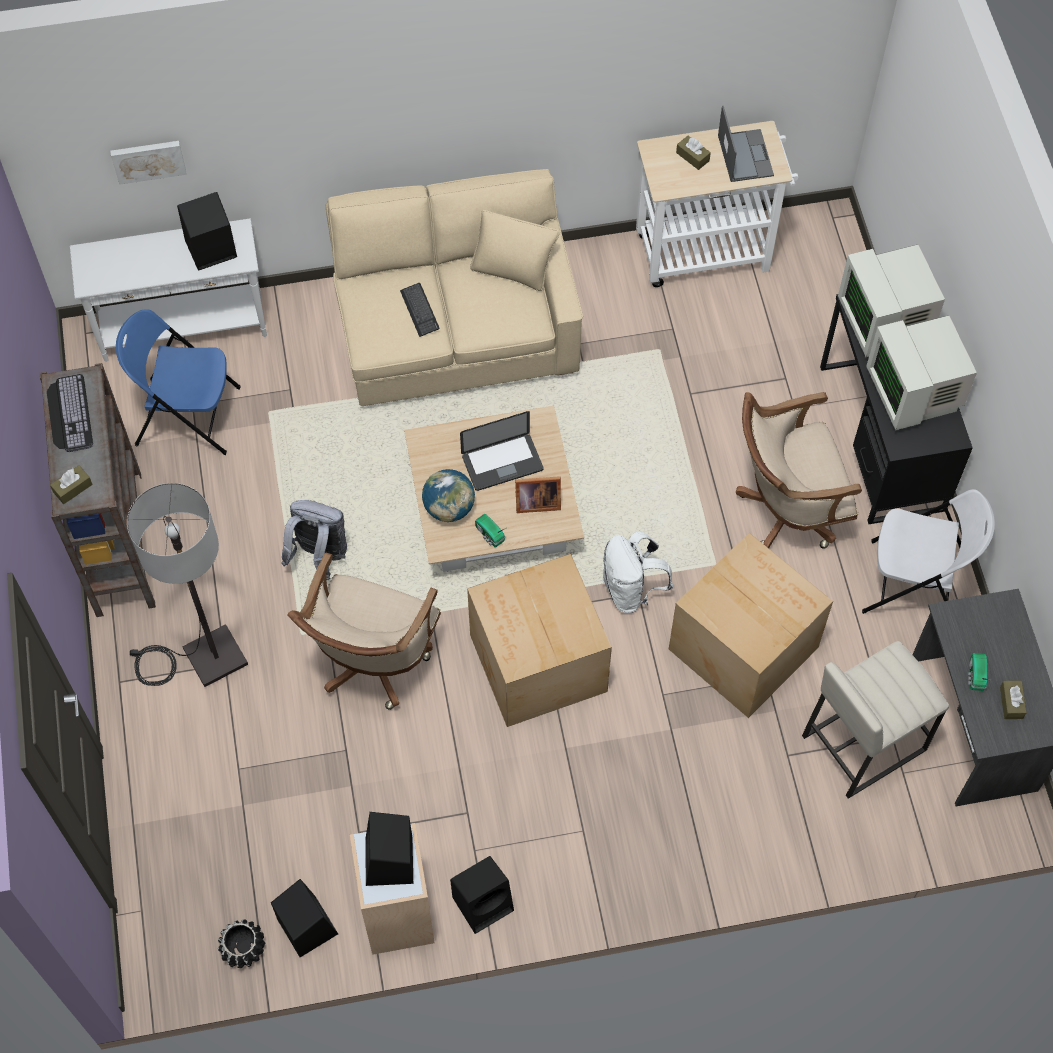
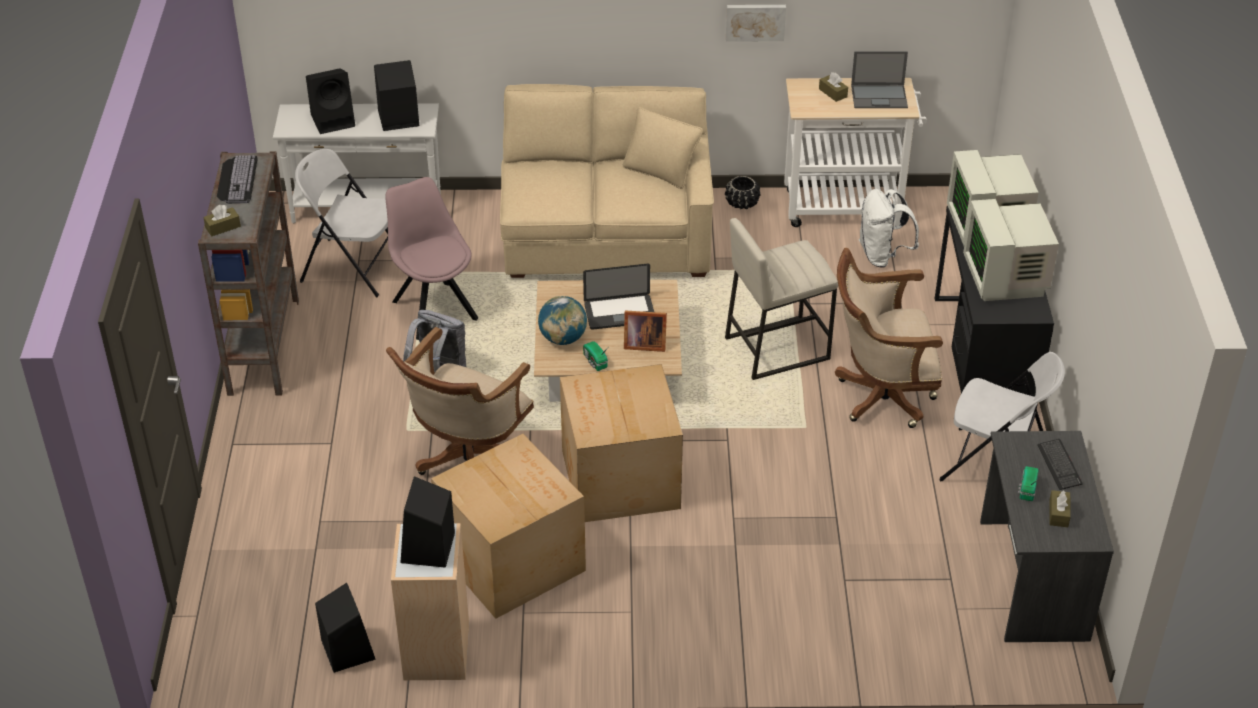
camera: 10 degrees right, 20 degrees down
picture [110,141,187,185] -> picture moved to [726,5,786,42]
blue chair [116,309,241,455] -> white chair [295,149,388,297]
floor lamp [127,483,248,687] -> none
black planter [218,919,265,968] -> black planter moved to [725,176,761,209]
keyboard [400,283,439,337] -> keyboard moved to [1037,439,1082,490]
black speaker [450,856,514,934] -> black speaker moved to [306,68,355,134]
white backpack [602,531,673,613] -> white backpack moved to [859,189,919,268]
cardboard box [669,533,833,718] -> cardboard box moved to [431,434,586,619]
laptop [718,106,774,182] -> laptop turned 90 degrees clockwise [851,51,908,108]
beige stool [802,641,949,799] -> beige stool moved to [725,218,838,380]
none -> pink chair [385,177,479,340]

